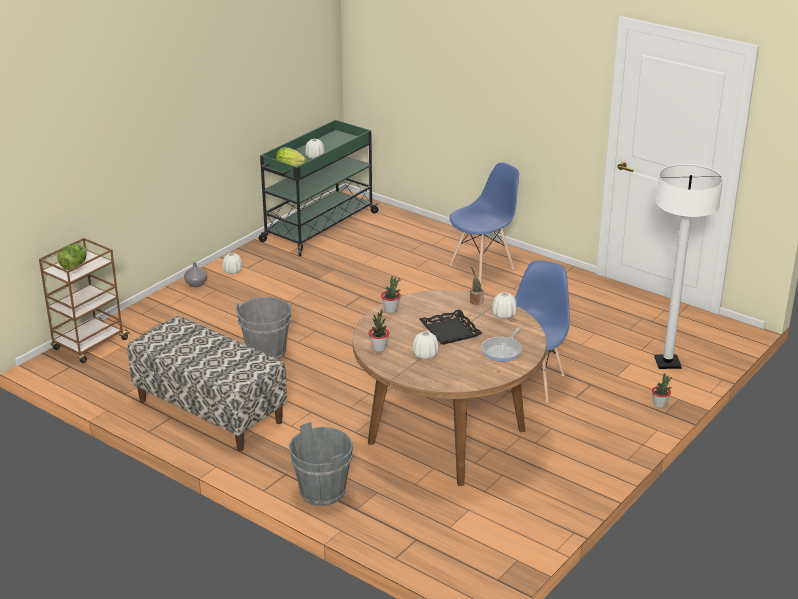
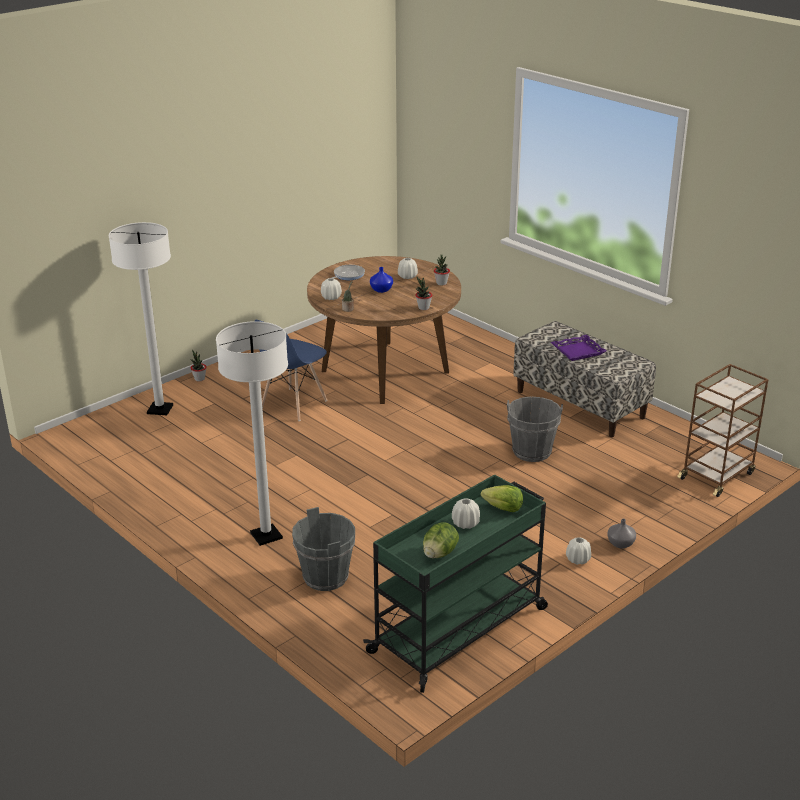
camera: 170 degrees left, 0 degrees up
lettuce [57,244,86,270] -> lettuce moved to [423,522,459,558]
grey bucket [289,422,353,506] -> grey bucket moved to [292,507,355,591]
black tray [419,309,482,345] -> blue vase [370,267,393,293]
blue chair [450,162,519,282] -> white floor lamp [216,321,288,546]
none -> purple tray [551,335,607,361]

